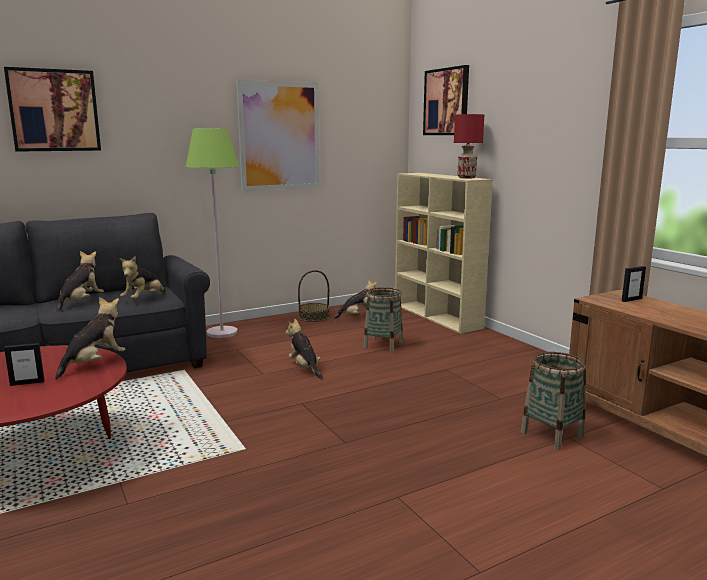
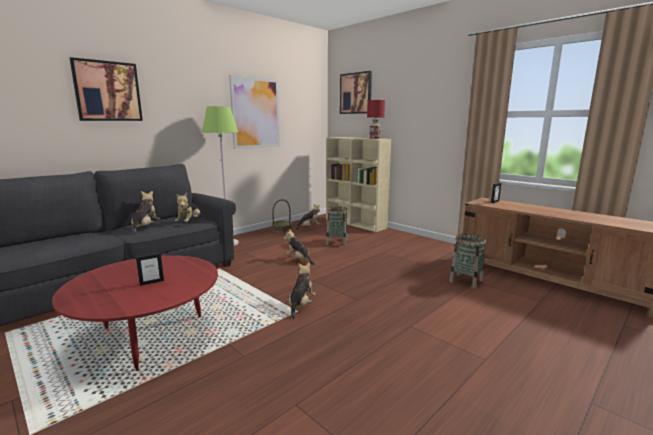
camera: 15 degrees left, 0 degrees up
plush toy [55,297,125,380] -> plush toy moved to [289,263,315,319]

